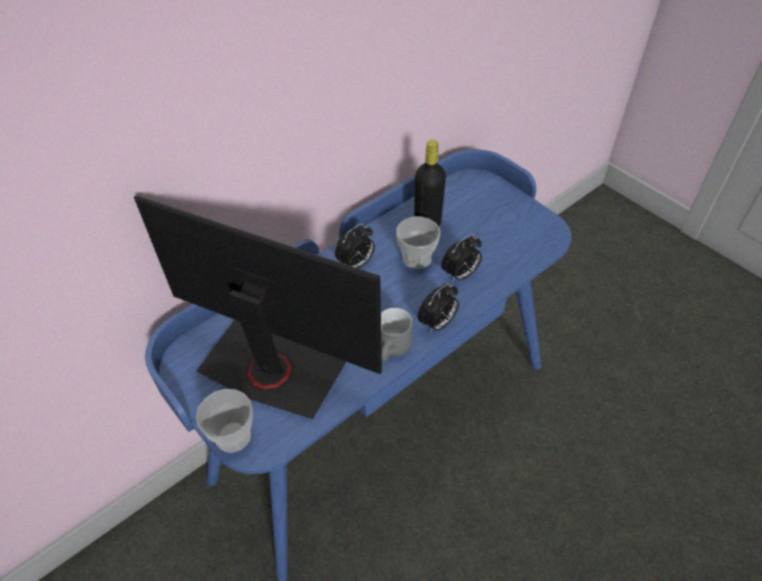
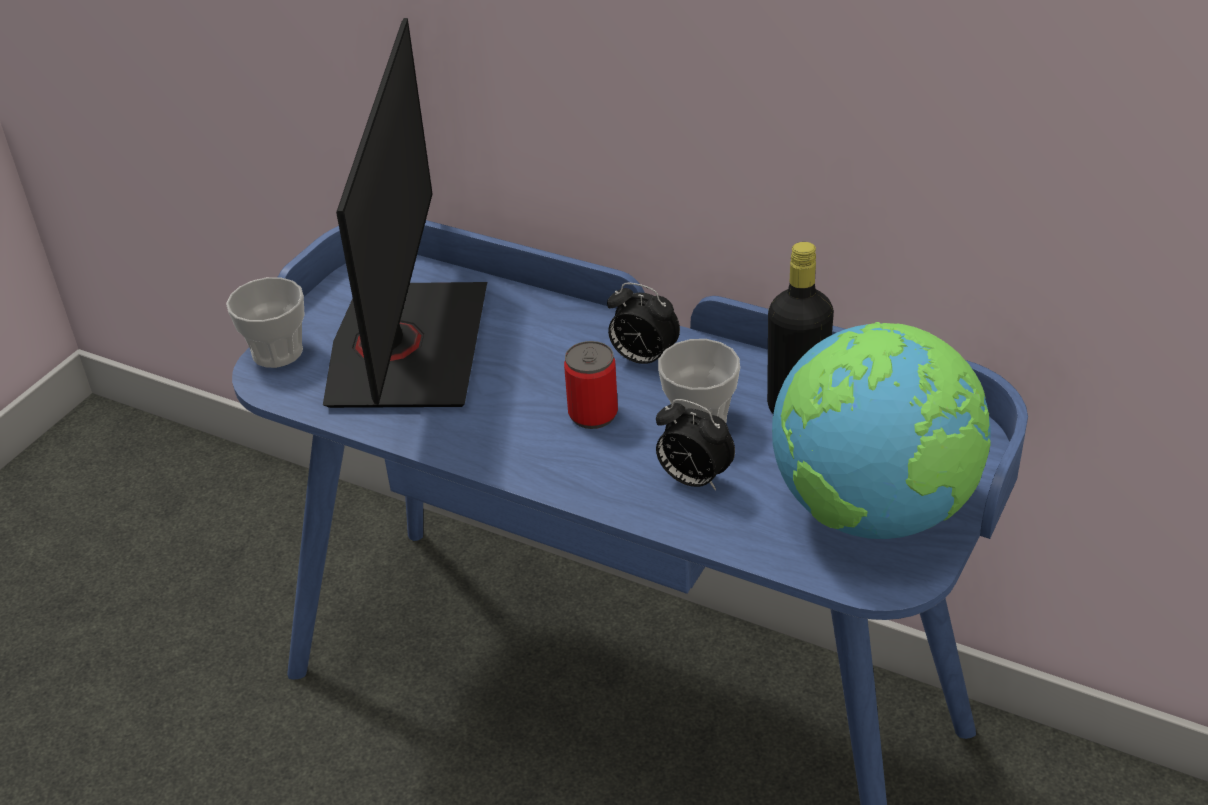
camera: 70 degrees right, 10 degrees down
grey mug [381,308,413,361] -> none
alarm clock [417,283,459,332] -> none
none -> can [564,341,618,429]
none -> globe [772,322,991,539]

